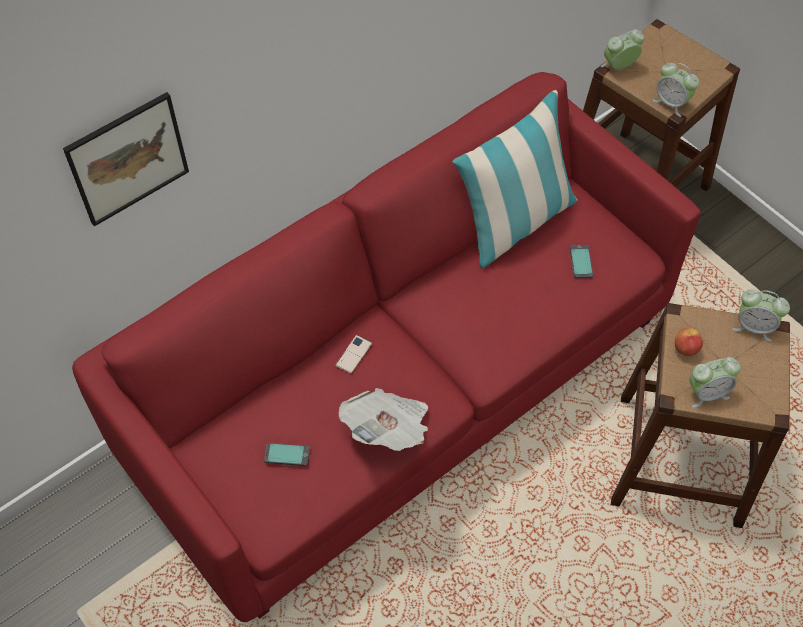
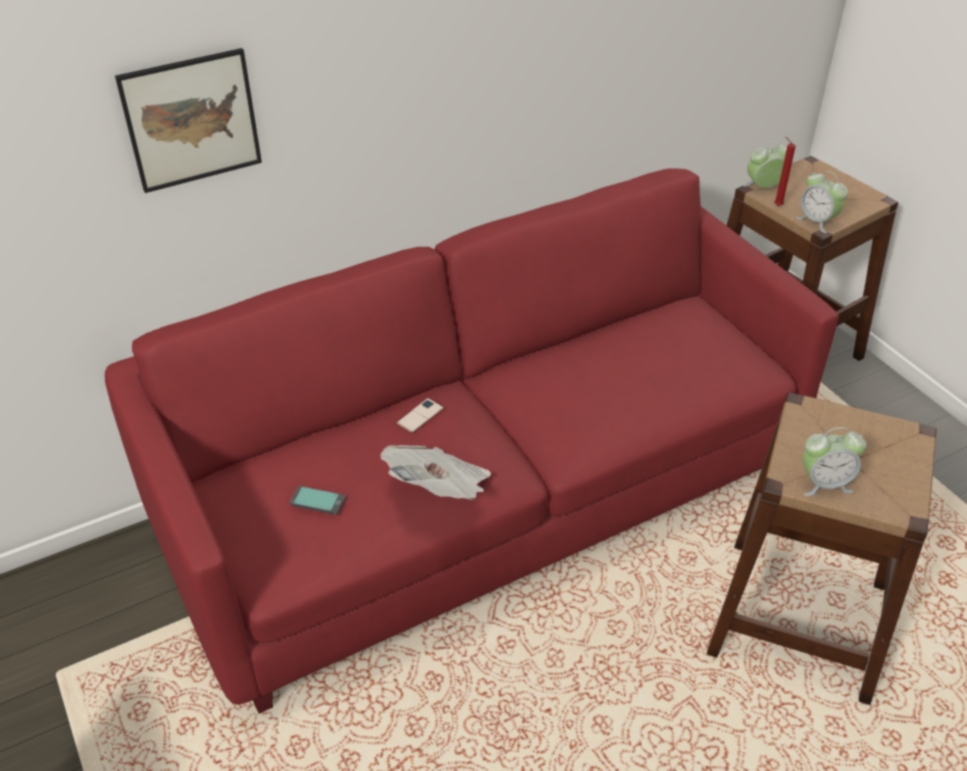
camera: 10 degrees right, 15 degrees down
pillow [452,90,578,268] -> none
phone [570,245,593,278] -> none
apple [675,328,703,356] -> none
alarm clock [733,289,790,342] -> none
none -> red candle [774,136,796,206]

